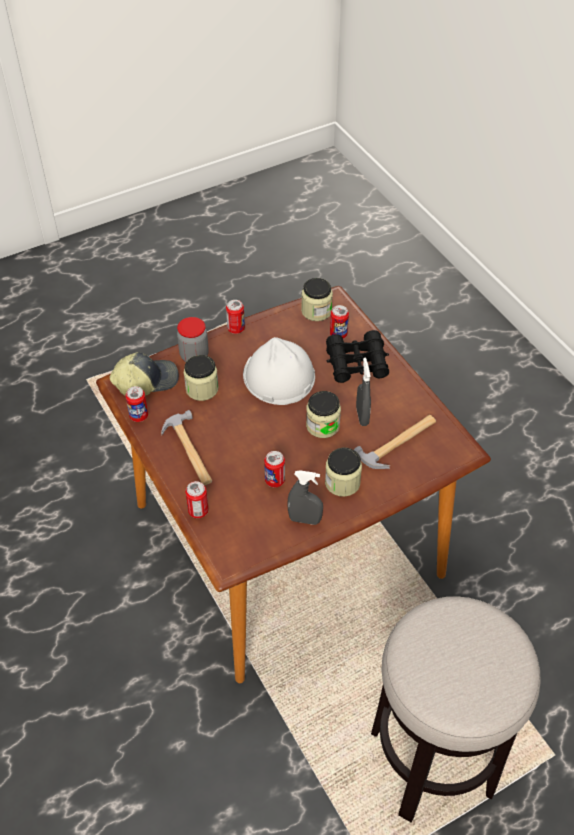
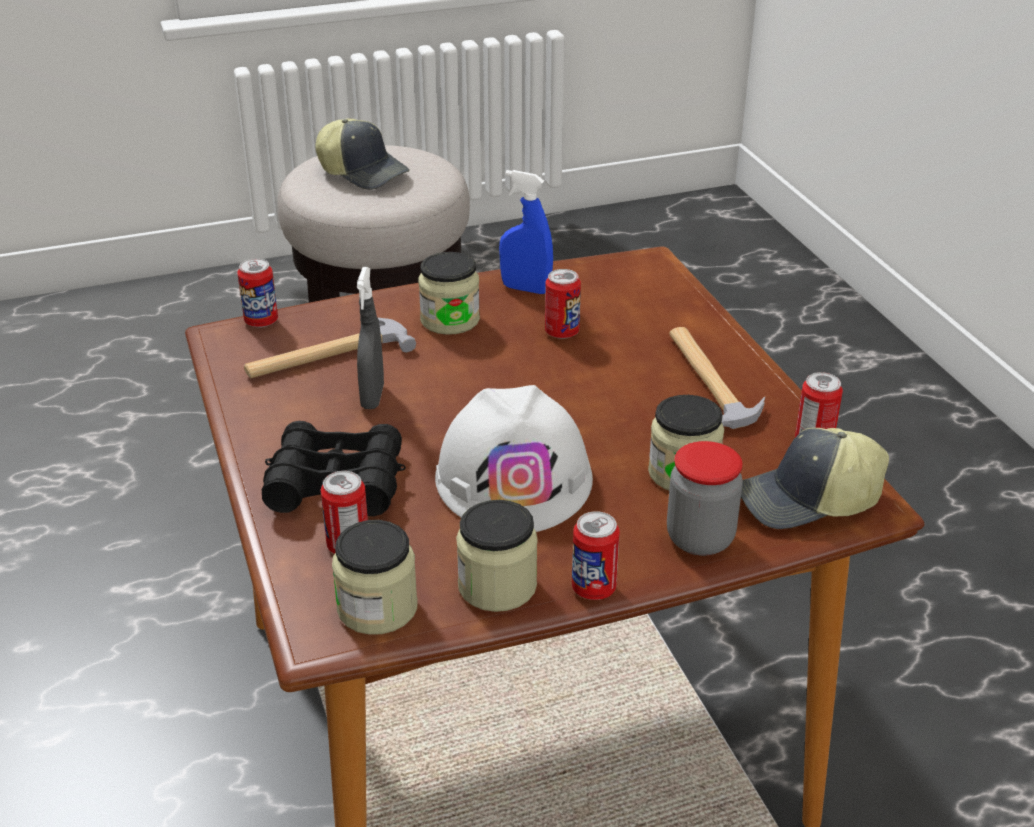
camera: 170 degrees left, 15 degrees down
can [185,481,209,518] -> can moved to [237,258,278,328]
grey spray bottle [287,470,323,525] -> blue spray bottle [499,170,553,294]
jar [306,391,341,438] -> jar moved to [456,500,538,612]
none -> cap [315,118,410,190]

